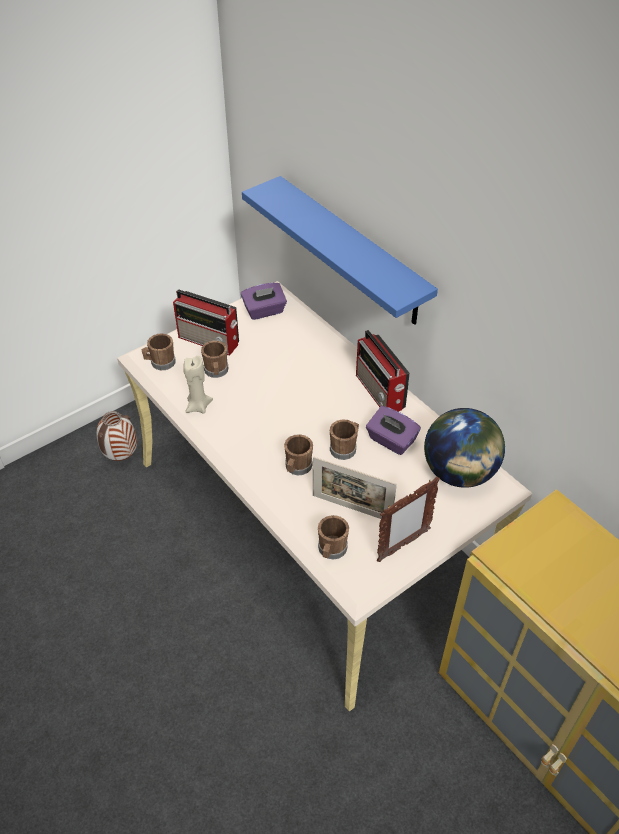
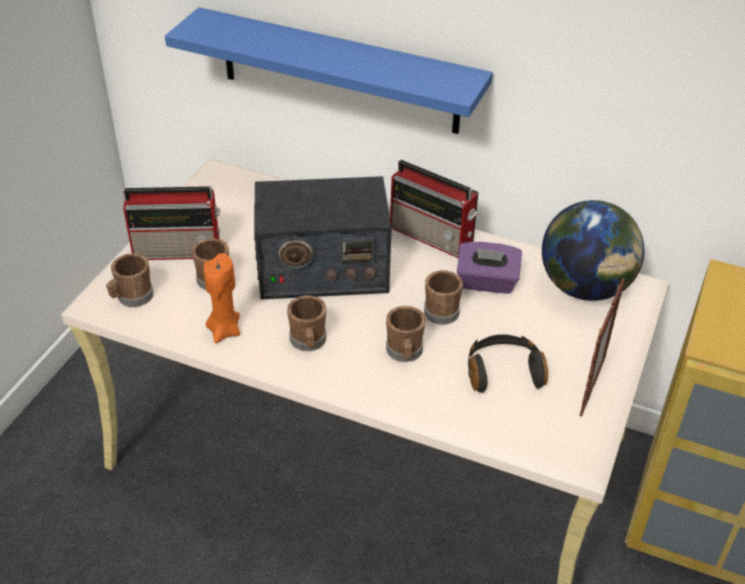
camera: 30 degrees left, 5 degrees down
vase [96,411,137,461] -> none
beige candle [183,356,213,414] -> orange candle [204,253,240,343]
purple tissue box [241,283,287,320] -> none
picture frame [313,457,397,519] -> black headphones [468,334,548,393]
brown mug [318,515,349,560] -> brown mug moved to [287,295,327,351]
none -> radio [254,176,392,300]

